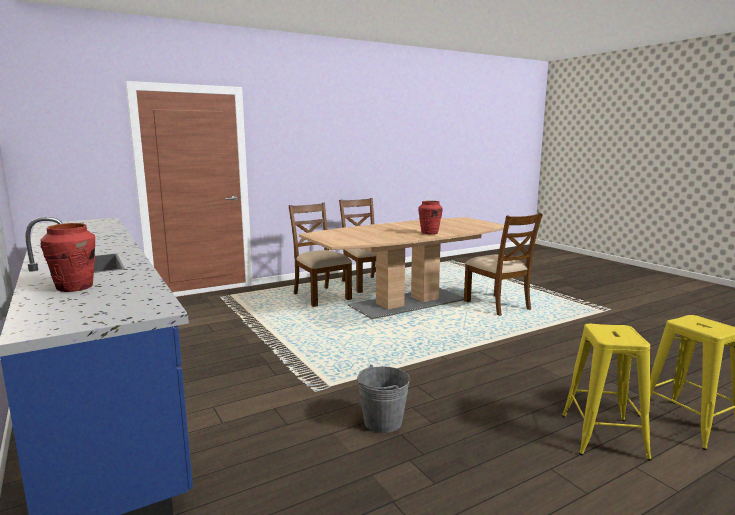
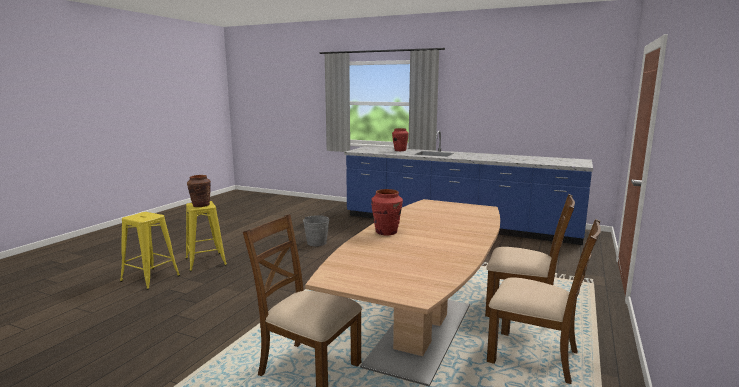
camera: 145 degrees right, 0 degrees up
none -> brown vase [187,175,211,207]

